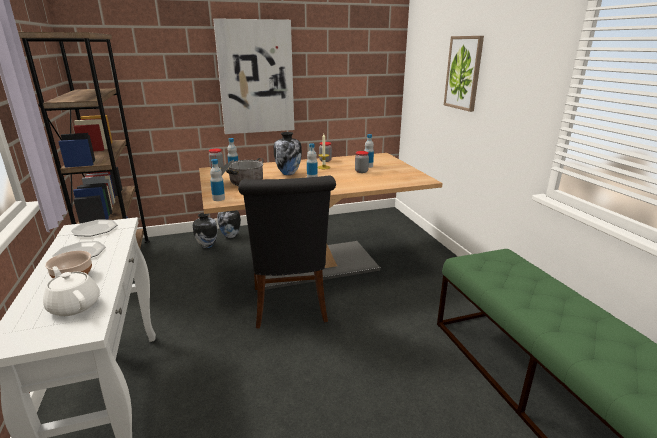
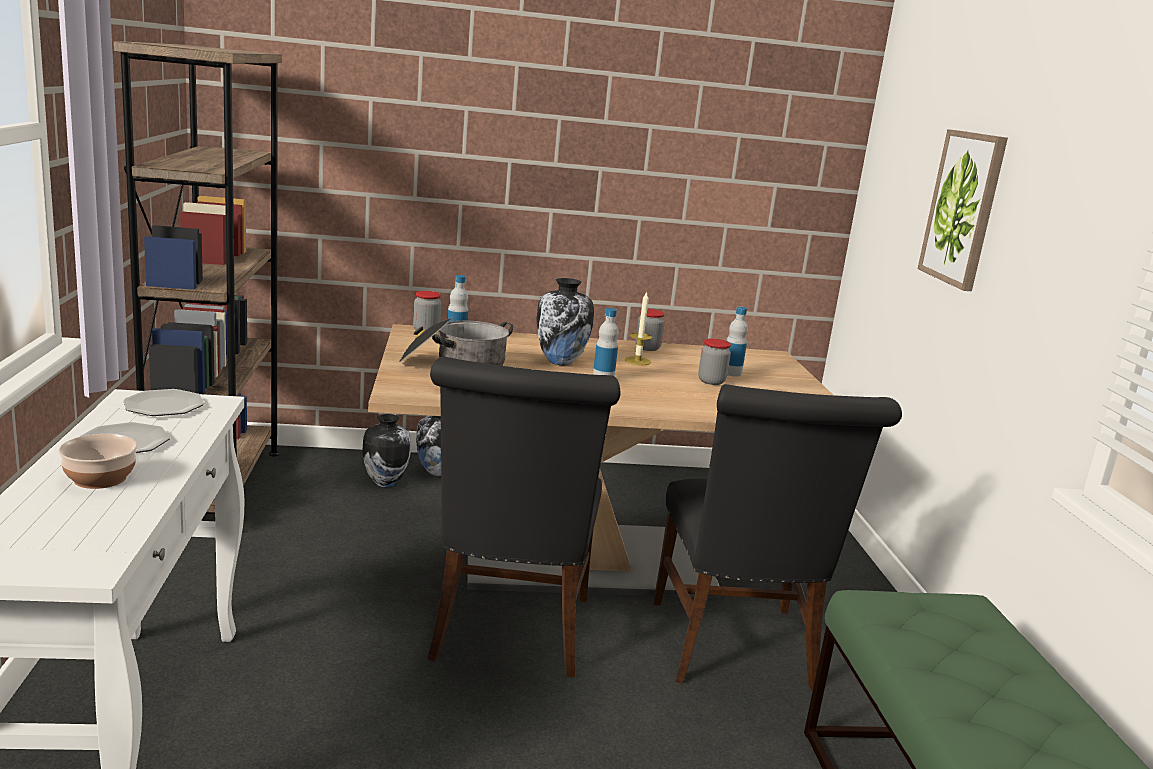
camera: 10 degrees right, 5 degrees down
white teapot [43,266,100,316] -> none
bottle [210,159,225,201] -> none
picture [213,18,294,134] -> none
none -> black chair [653,384,902,691]

